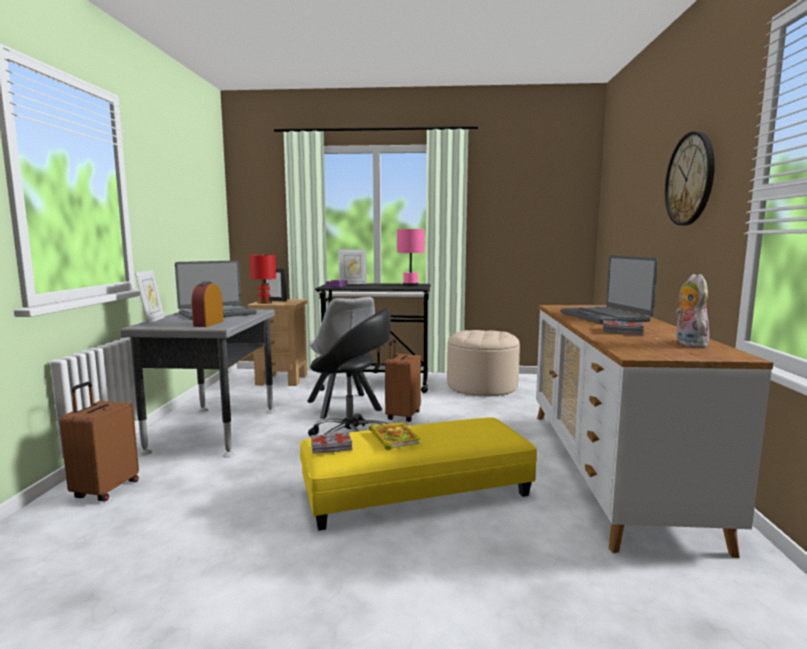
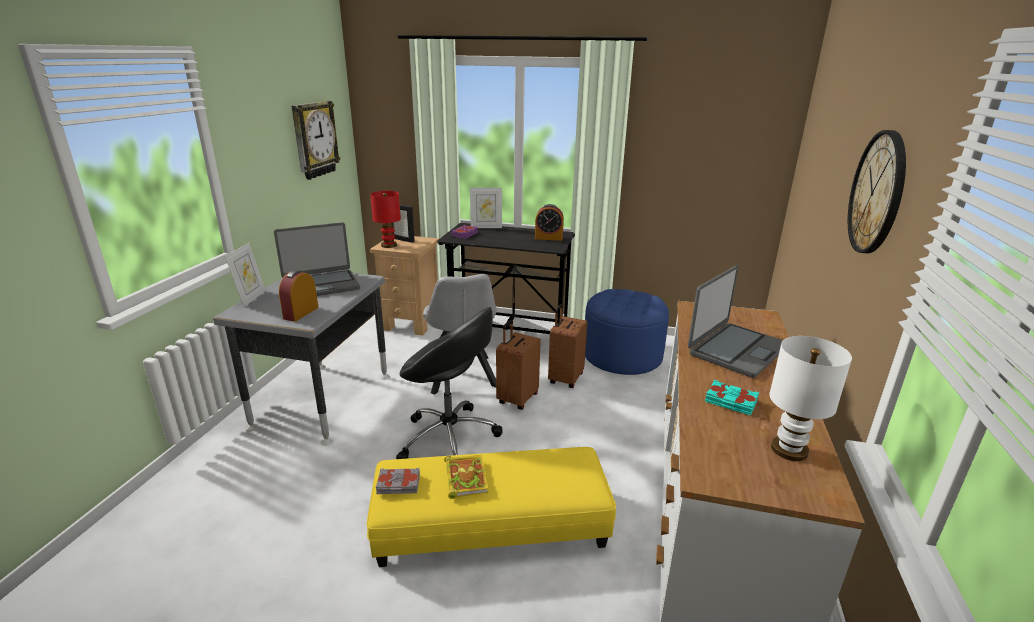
camera: 10 degrees right, 15 degrees up
brown suitcase [59,382,139,501] -> brown suitcase moved to [548,304,588,388]
pink table lamp [397,229,425,286] -> alarm clock [535,204,564,241]
beige ottoman [447,330,520,396] -> blue ottoman [585,289,669,375]
laptop [560,255,658,324] -> laptop turned 135 degrees counterclockwise [688,265,783,378]
grey book [602,320,644,335] -> turquoise book [705,380,759,416]
plush toy [675,274,711,348] -> white table lamp [769,336,852,461]
none -> wall clock [291,101,341,180]

